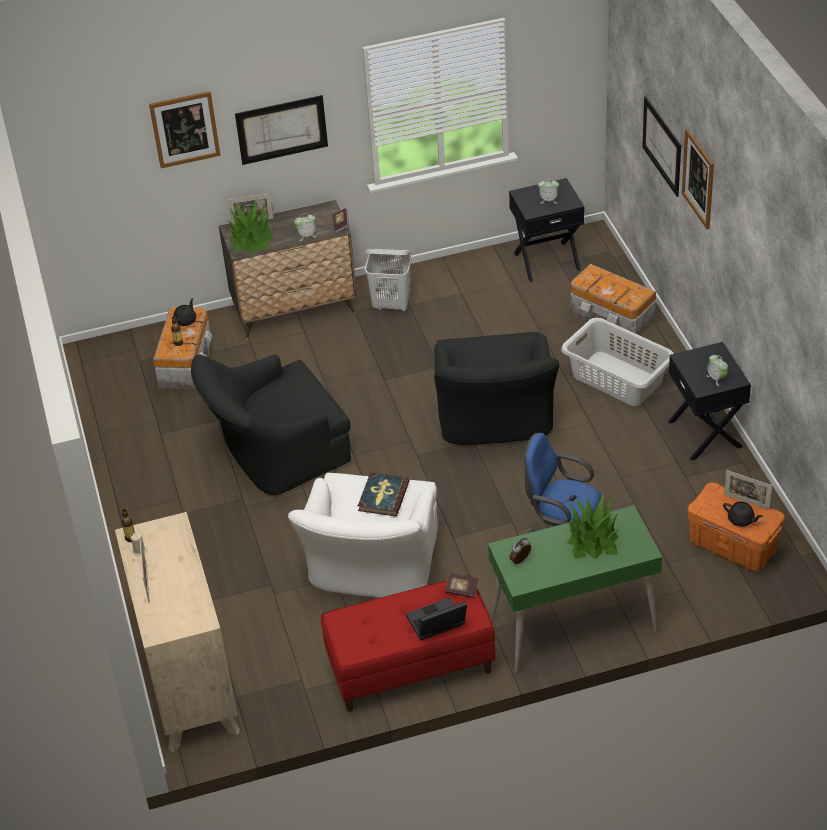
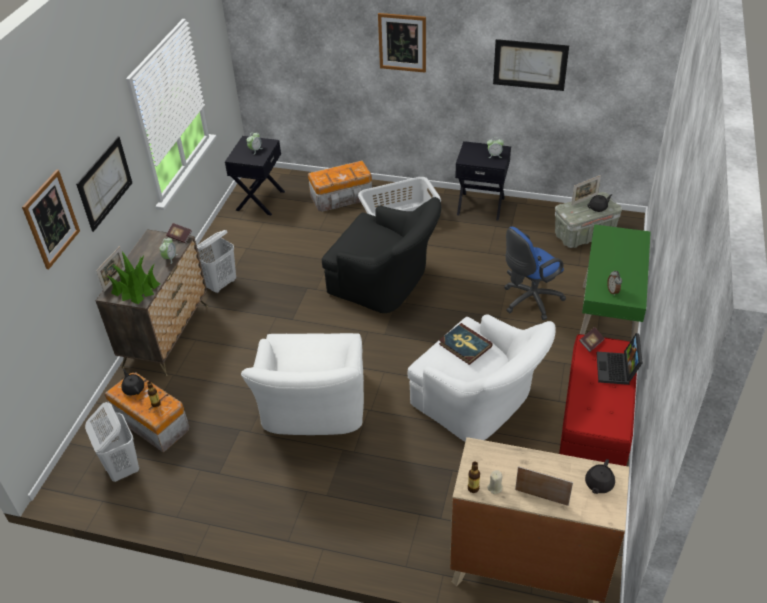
camera: 60 degrees left, 0 degrees up
black armchair [191,354,351,495] -> white armchair [241,333,364,435]
potted plant [567,494,619,559] -> none
picture [642,96,681,197] -> picture moved to [493,39,569,91]
orange storage box [688,483,785,571] -> grey storage box [555,192,622,248]
none -> white laundry basket [85,402,139,482]
none -> black teapot [585,459,615,494]

